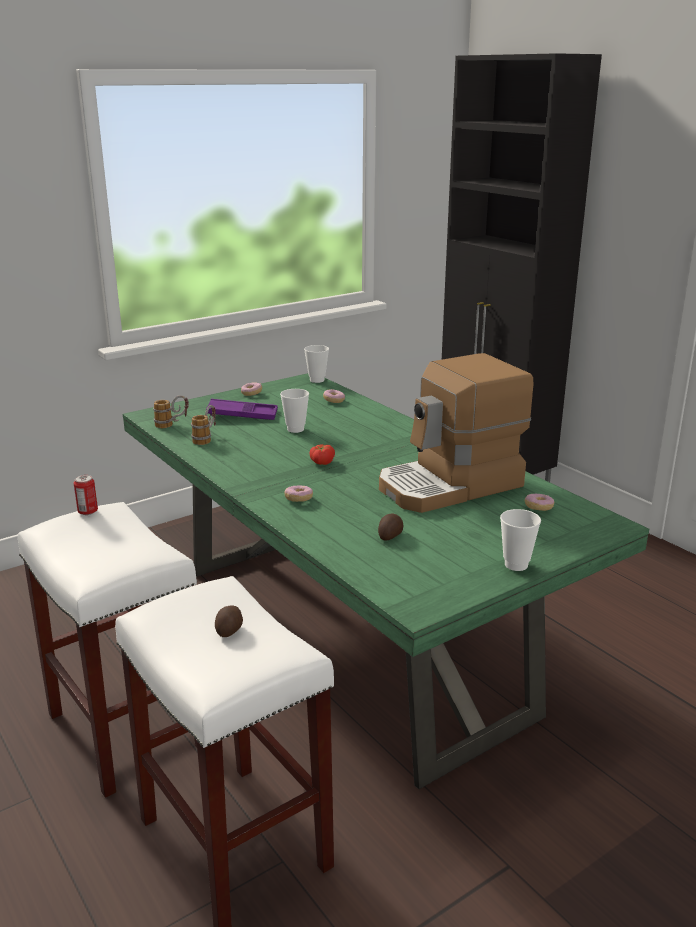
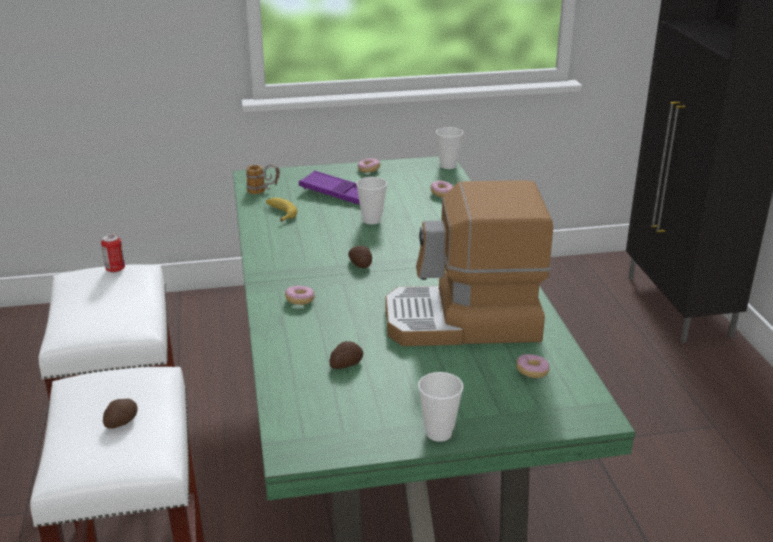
camera: 25 degrees right, 5 degrees up
mug [191,405,216,445] -> banana [266,198,297,222]
tomato [309,444,335,465] -> potato [348,245,372,268]

